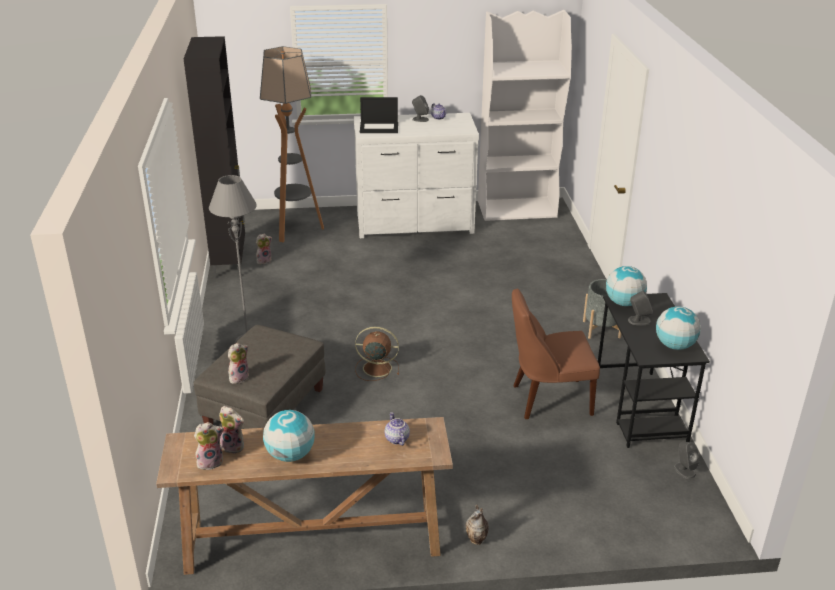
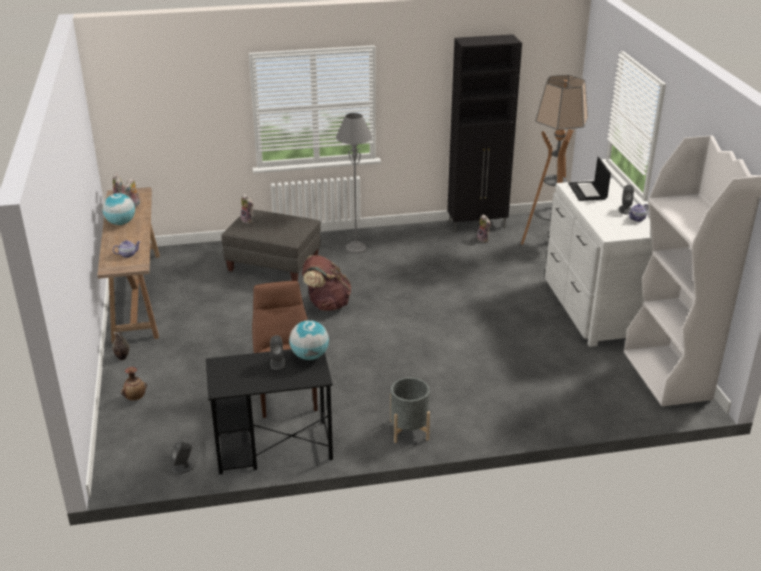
camera: 85 degrees right, 0 degrees up
brown fan [355,327,399,381] -> brown backpack [302,255,351,311]
globe [656,306,701,350] -> none
none -> vase [121,367,147,400]

